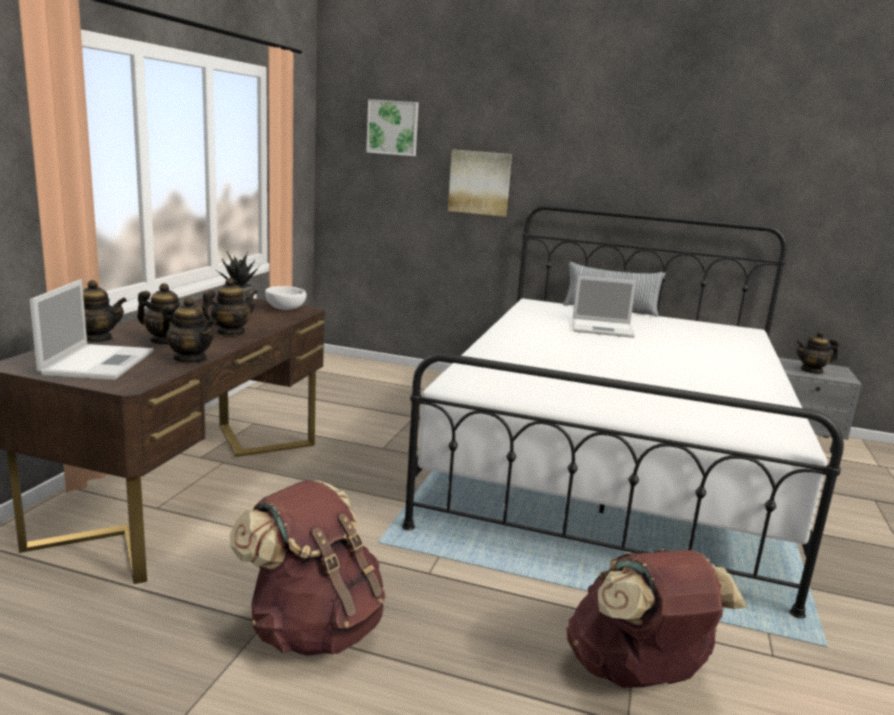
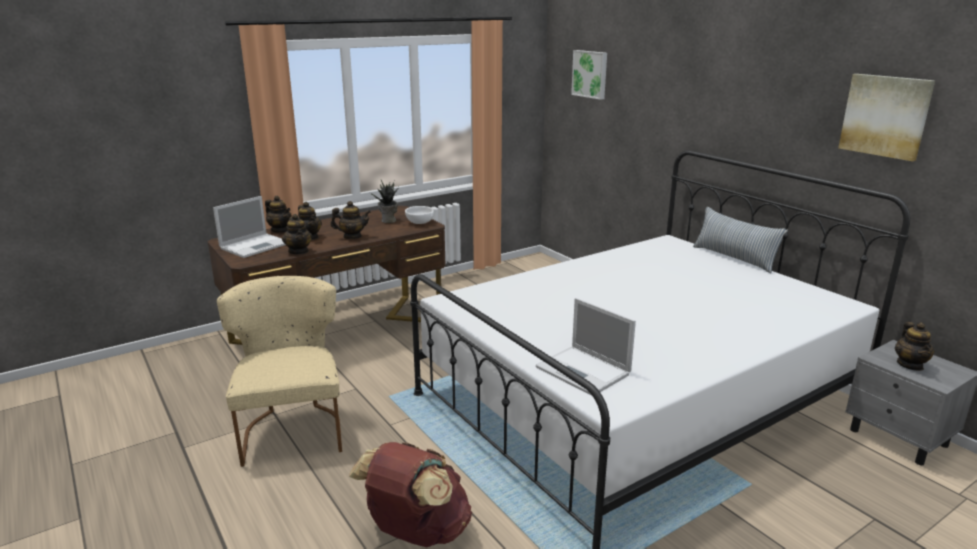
camera: 40 degrees right, 5 degrees up
brown backpack [230,480,386,656] -> beige chair [217,276,342,467]
picture [448,149,512,217] -> picture moved to [838,74,935,161]
laptop [572,276,636,338] -> laptop moved to [536,298,636,395]
teapot [796,331,839,374] -> teapot turned 120 degrees counterclockwise [895,322,935,371]

